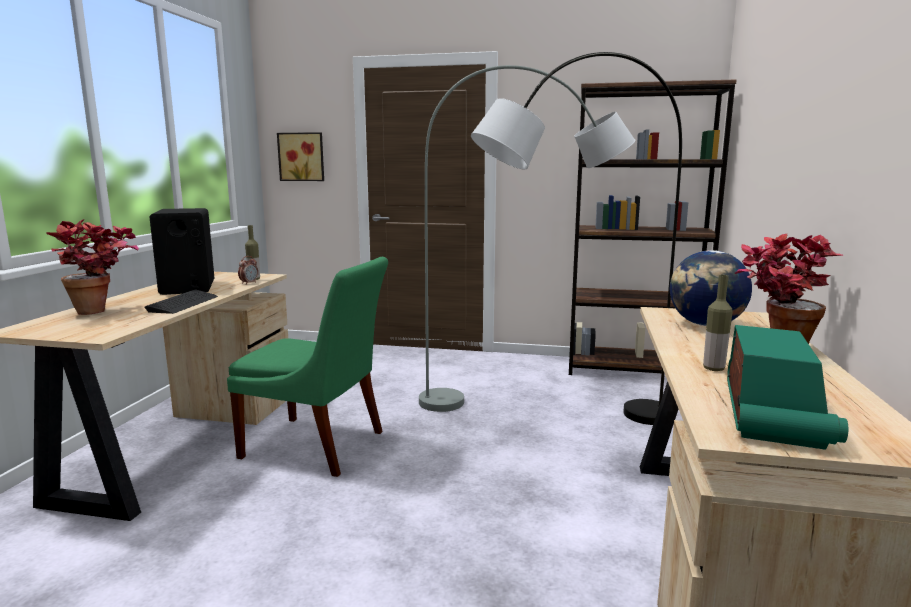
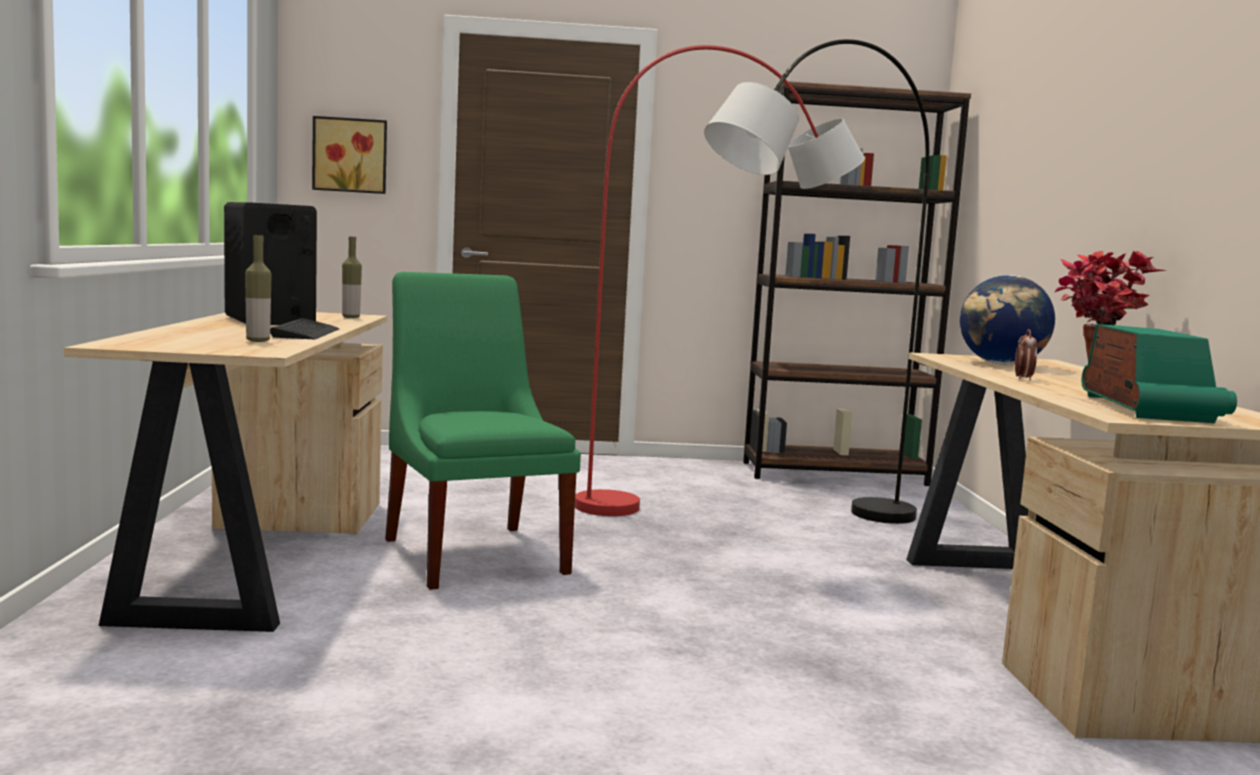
camera: 15 degrees left, 5 degrees down
potted plant [46,219,139,315] -> none
green chair [227,257,388,477] -> green chair turned 120 degrees counterclockwise [385,272,581,590]
alarm clock [238,256,258,285] -> alarm clock moved to [1015,329,1037,381]
grey floor lamp [419,65,635,412] -> red floor lamp [575,45,865,516]
bottle [703,275,733,371] -> bottle moved to [245,235,271,342]

